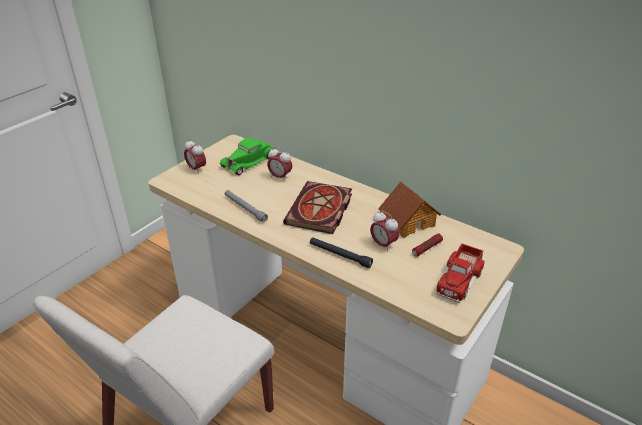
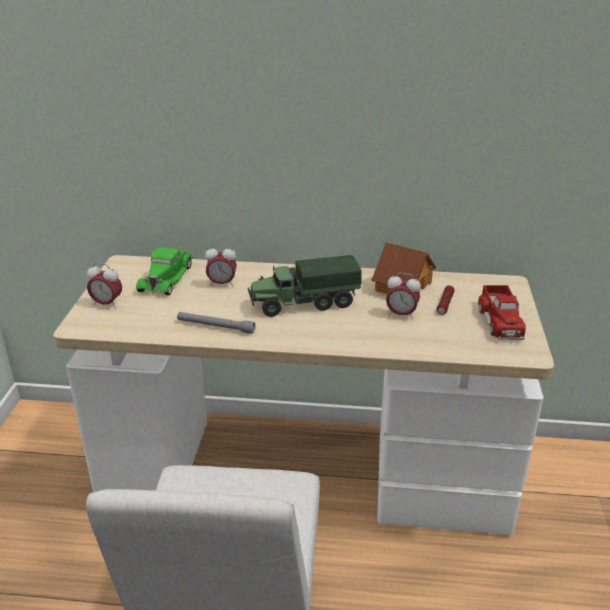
camera: 30 degrees left, 5 degrees down
book [283,181,352,234] -> toy truck [248,255,362,317]
black flashlight [310,237,373,268] -> none

